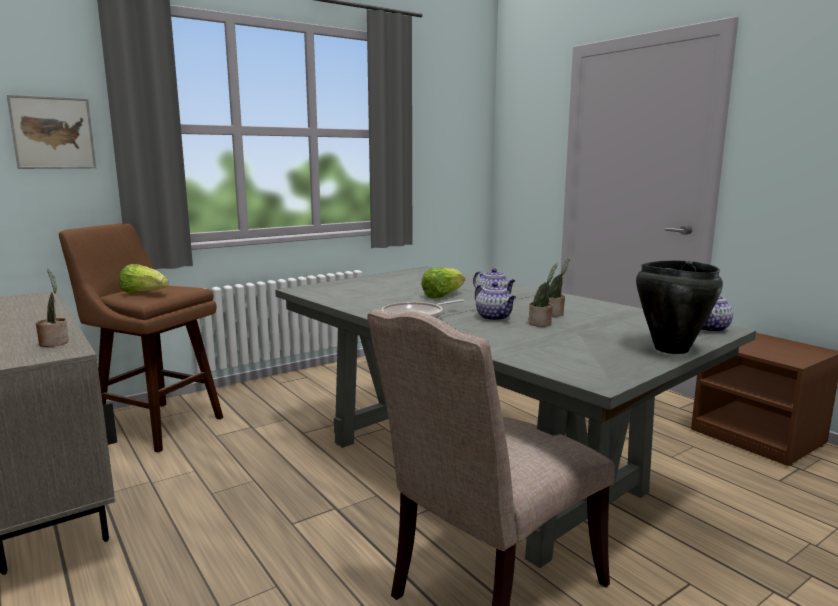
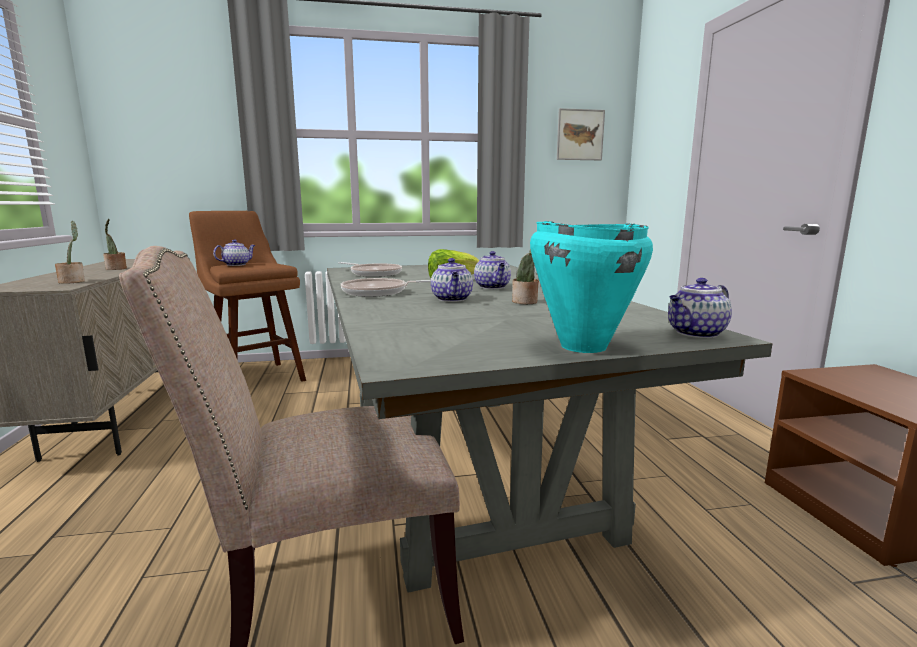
camera: 25 degrees right, 0 degrees up
picture [7,95,96,169] -> picture moved to [557,108,605,160]
lettuce [119,264,168,293] -> teapot [213,239,255,266]
potted plant [529,263,558,327] -> potted plant moved to [103,219,127,270]
black cooking pot [636,261,723,354] -> turquoise cooking pot [530,221,653,353]
none -> frying pan [339,262,402,277]

